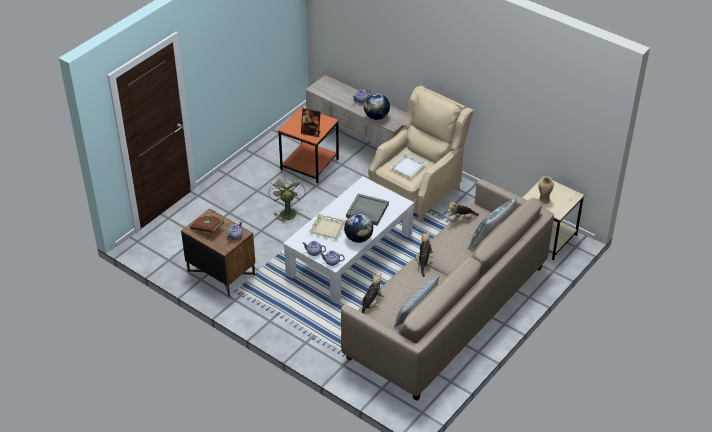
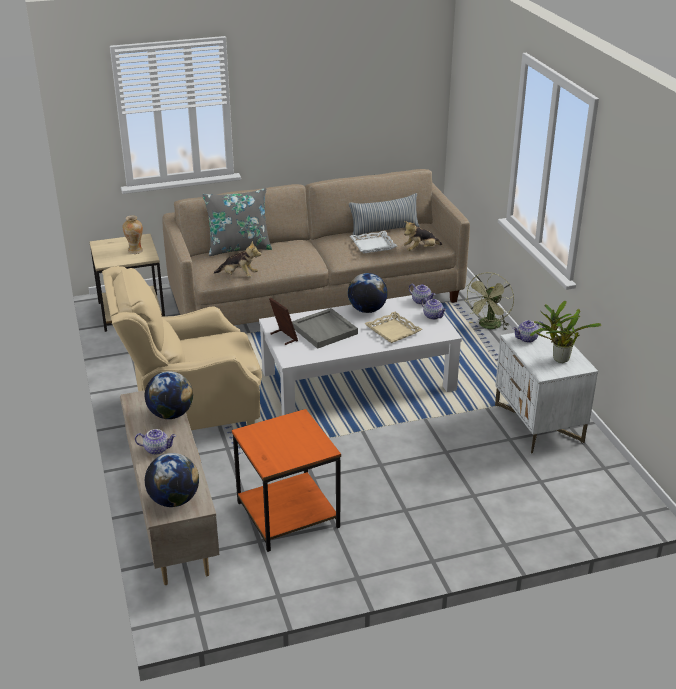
camera: 145 degrees left, 10 degrees down
brown nightstand [181,208,255,297] -> white nightstand [495,326,598,454]
brown book [190,215,224,233] -> potted plant [530,301,601,363]
green fan [268,177,306,224] -> green fan moved to [465,272,514,330]
picture frame [301,108,321,137] -> picture frame moved to [269,297,298,345]
white tray [389,153,427,177] -> white tray moved to [350,231,397,253]
plush toy [417,231,434,277] -> none
none -> globe [145,453,199,507]

